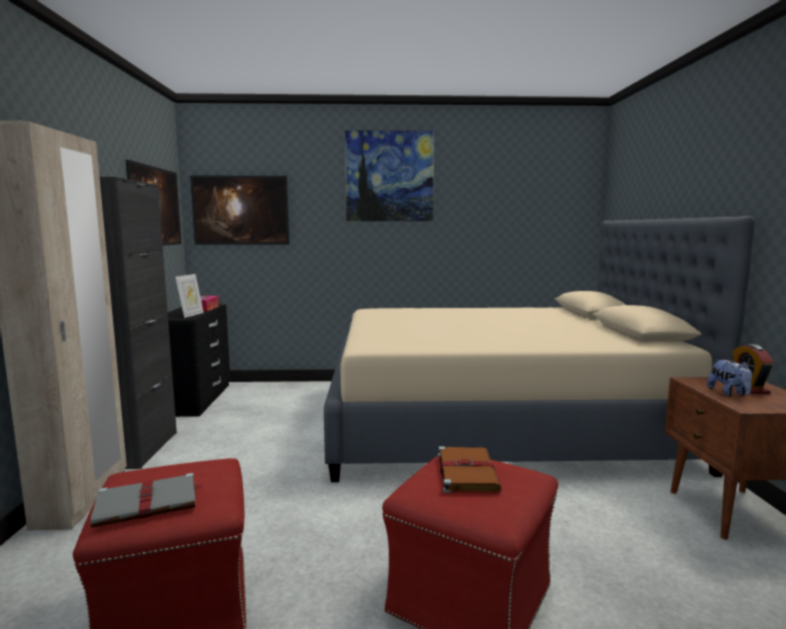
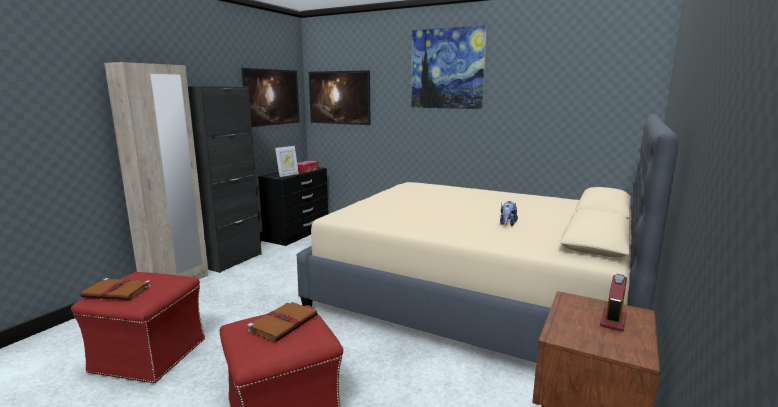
camera: 30 degrees right, 5 degrees up
grey book [90,473,203,528] -> brown book [80,278,151,300]
plush toy [707,359,752,396] -> plush toy moved to [500,201,518,226]

